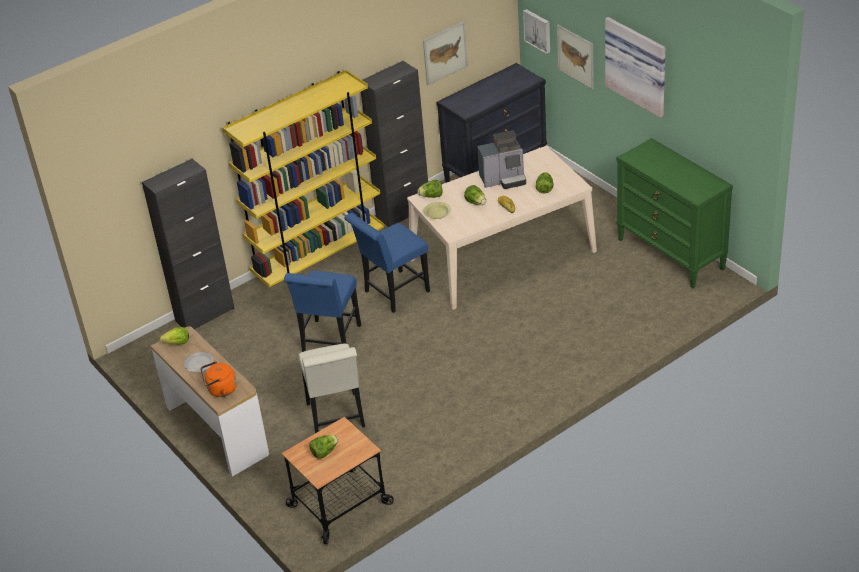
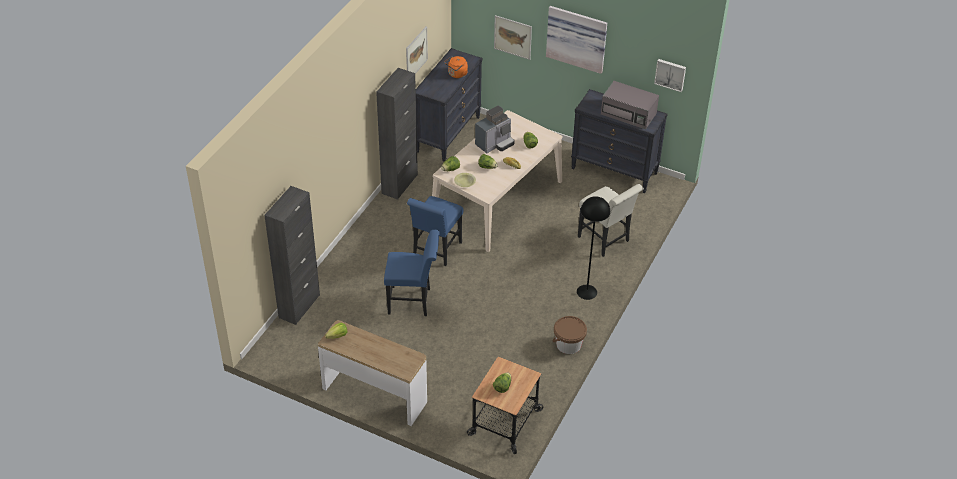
camera: 30 degrees left, 5 degrees up
plate [184,352,214,373] -> none
orange kettle [201,361,237,397] -> orange kettle moved to [444,56,468,78]
yellow bookcase [222,70,384,288] -> none
blue chair [284,271,361,352] -> blue chair turned 75 degrees counterclockwise [384,230,440,316]
white chair [298,344,365,433] -> white chair moved to [578,184,644,257]
picture [523,9,550,54] -> picture moved to [654,59,686,92]
green dresser [616,138,733,288] -> black dresser [571,89,668,193]
none -> brown bucket [552,316,587,354]
none -> black floor lamp [577,196,610,300]
none -> grey microwave [601,81,659,129]

